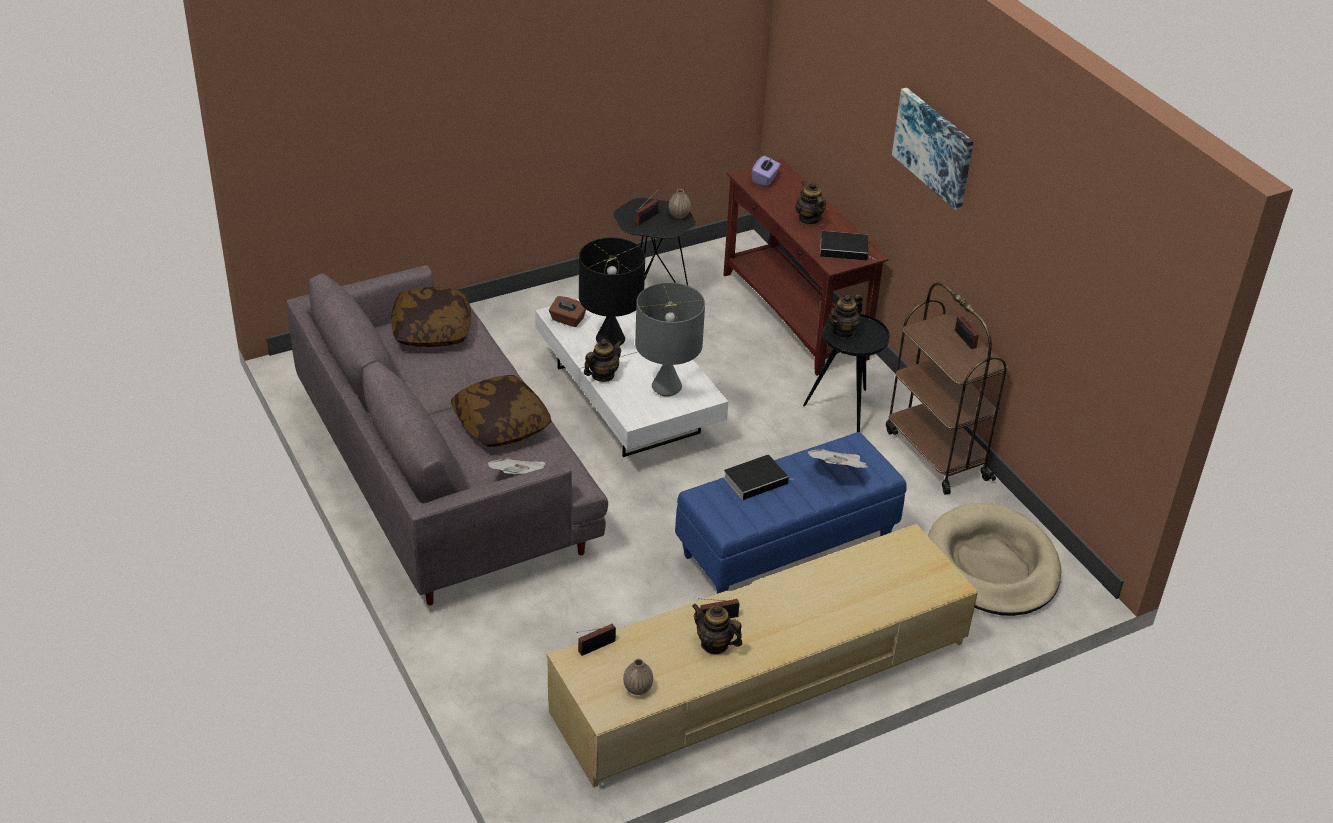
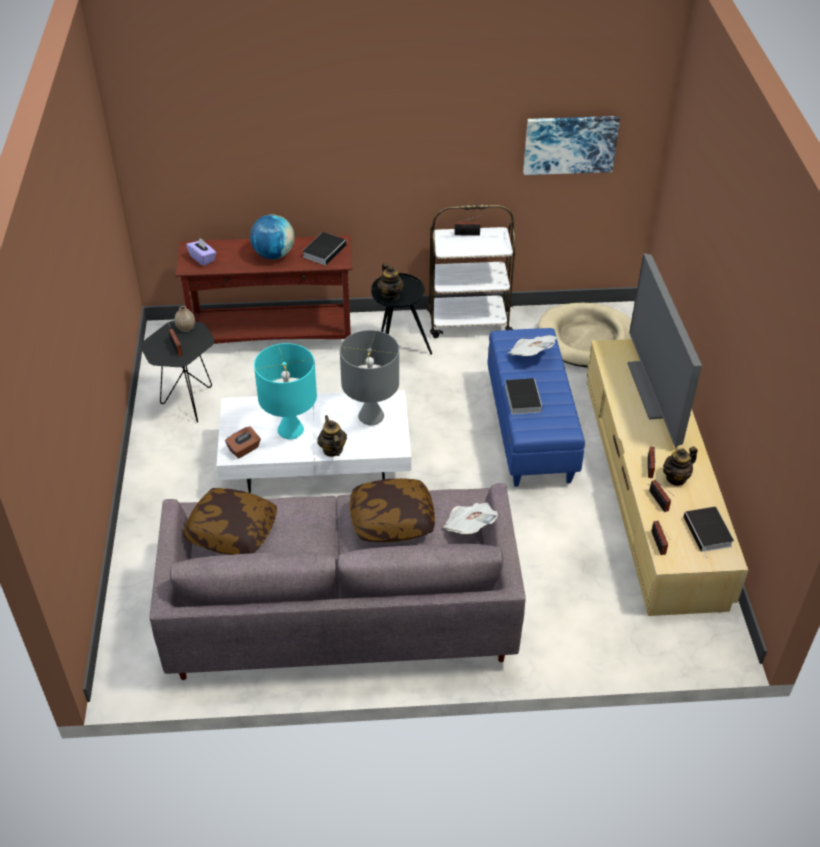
camera: 65 degrees left, 5 degrees up
black table lamp [579,238,645,346] -> turquoise table lamp [254,343,317,440]
vase [623,659,653,695] -> book [684,507,734,559]
teapot [795,181,826,225] -> globe [250,214,294,259]
brown cart [886,282,1007,495] -> white cart [427,204,515,338]
picture [892,88,974,210] -> picture moved to [523,116,620,175]
none -> television [628,253,702,447]
none -> radio [649,480,674,512]

